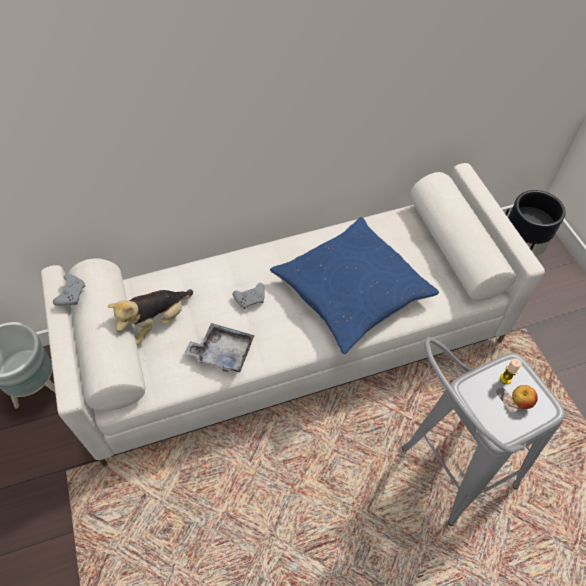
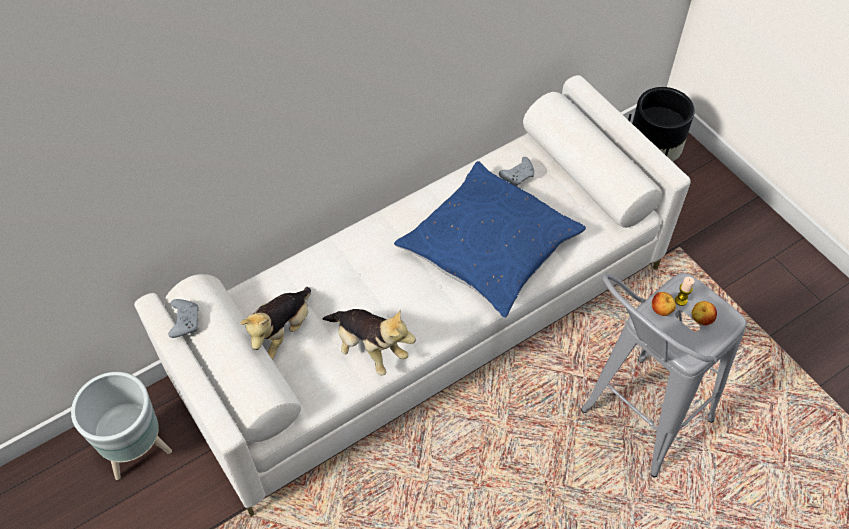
camera: 15 degrees left, 0 degrees up
grey tray [185,323,255,372] -> plush toy [323,309,416,376]
grey game controller [233,283,265,309] -> grey game controller moved to [499,157,535,187]
none -> apple [652,292,676,316]

